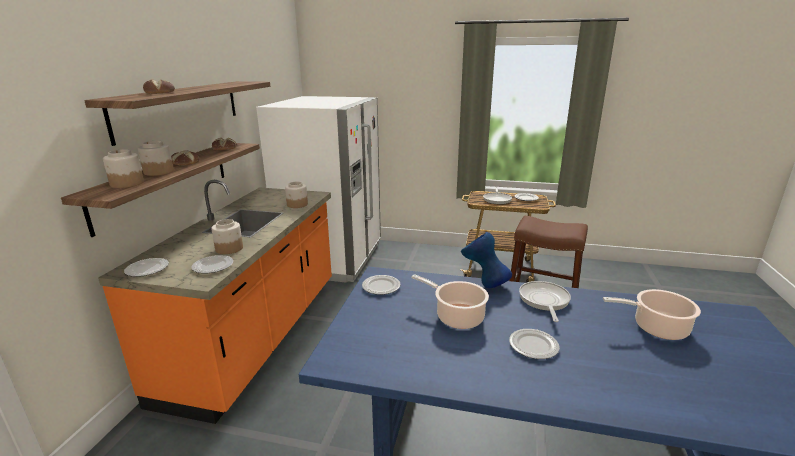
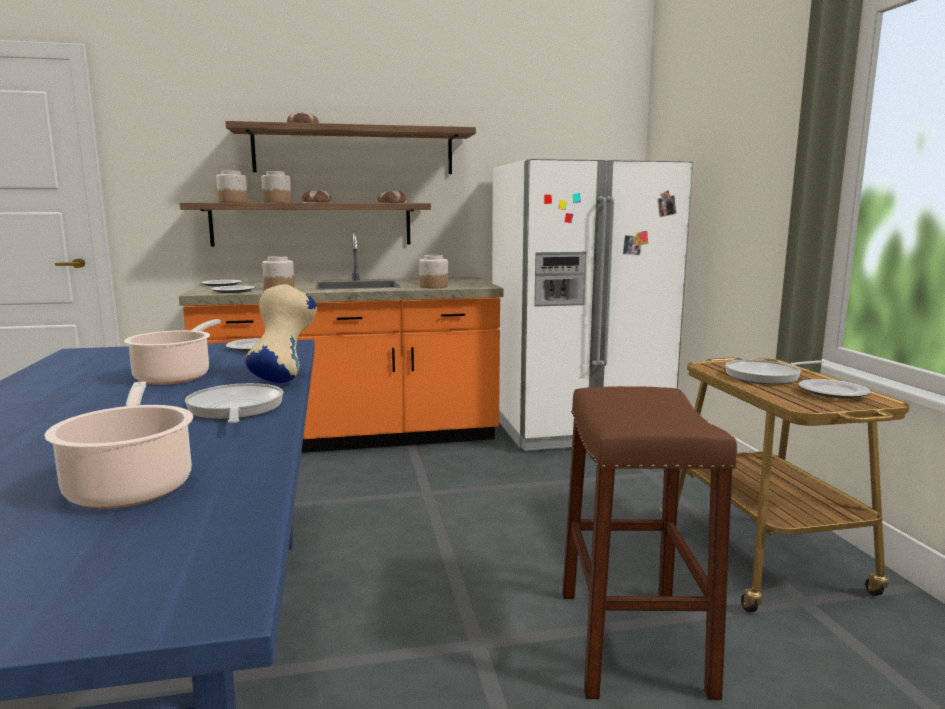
camera: 65 degrees right, 10 degrees down
blue vase [461,232,512,288] -> beige vase [245,284,317,383]
plate [509,329,560,359] -> none
frying pan [519,281,571,322] -> frying pan turned 90 degrees counterclockwise [185,383,283,423]

